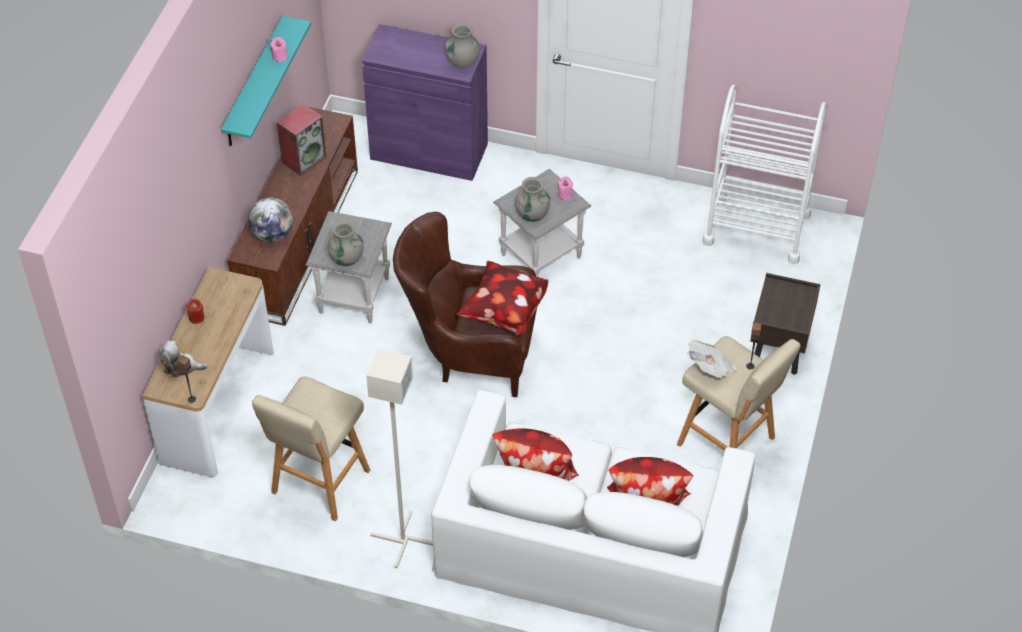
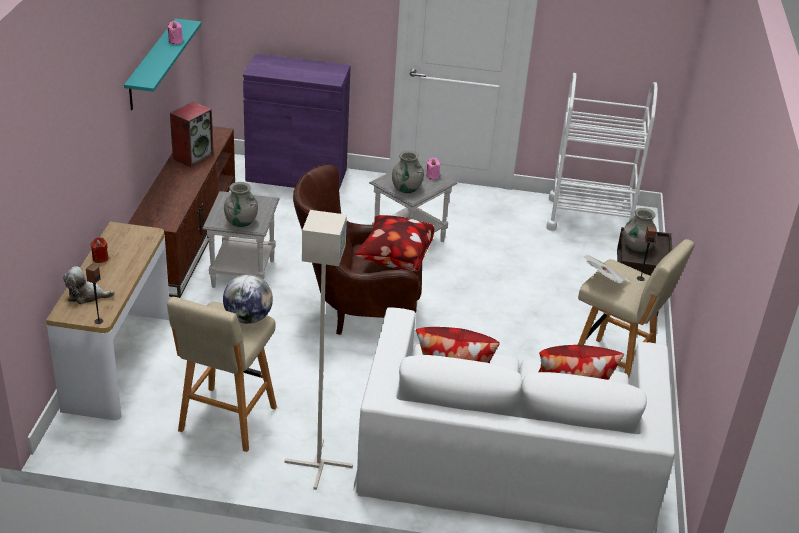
camera: 10 degrees left, 15 degrees down
globe [248,197,293,242] -> globe moved to [223,274,273,324]
grey vase [445,23,480,68] -> grey vase moved to [623,208,657,252]

